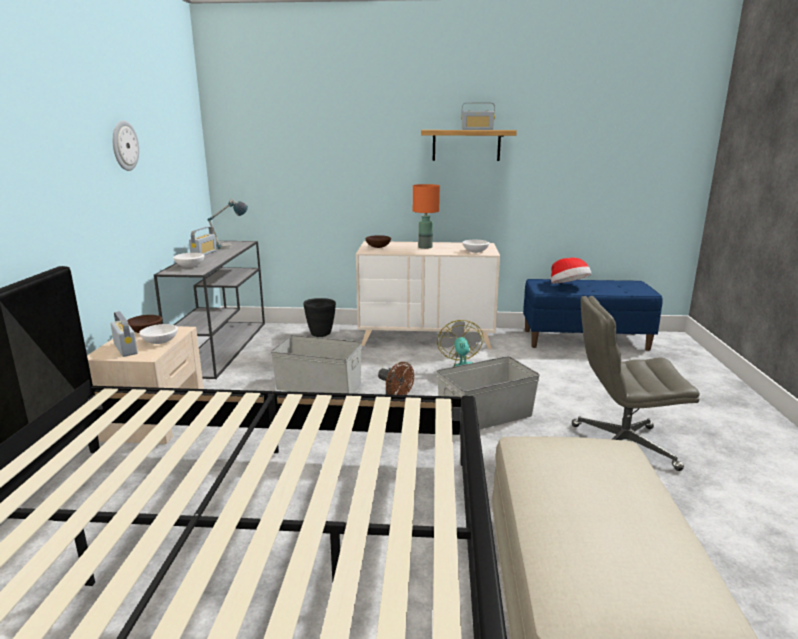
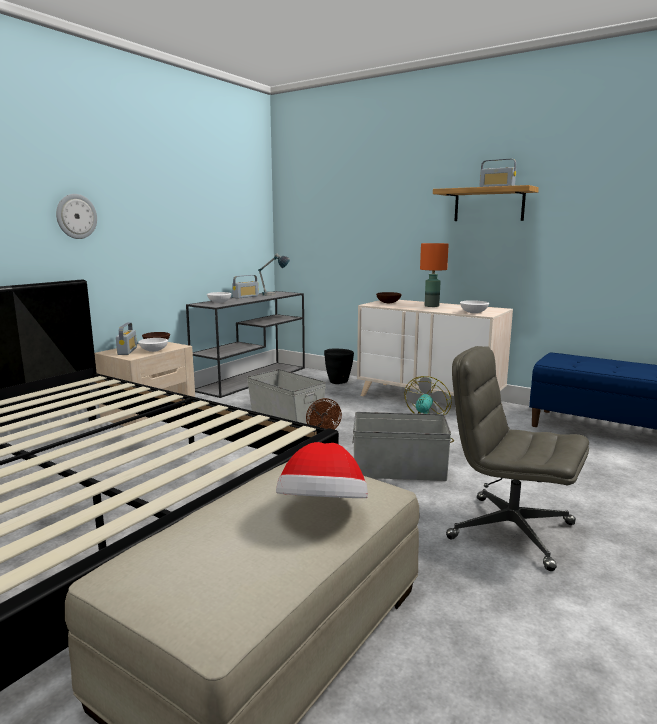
camera: 30 degrees right, 5 degrees down
wall clock [113,120,139,171] -> wall clock moved to [56,194,97,239]
hat [551,258,591,284] -> hat moved to [276,442,368,498]

